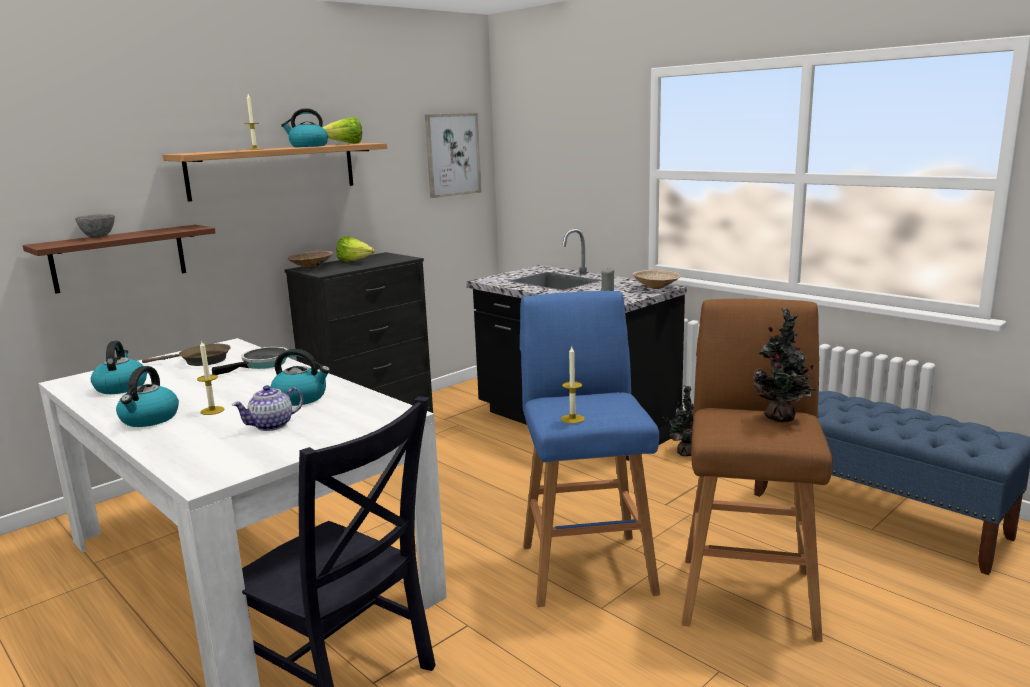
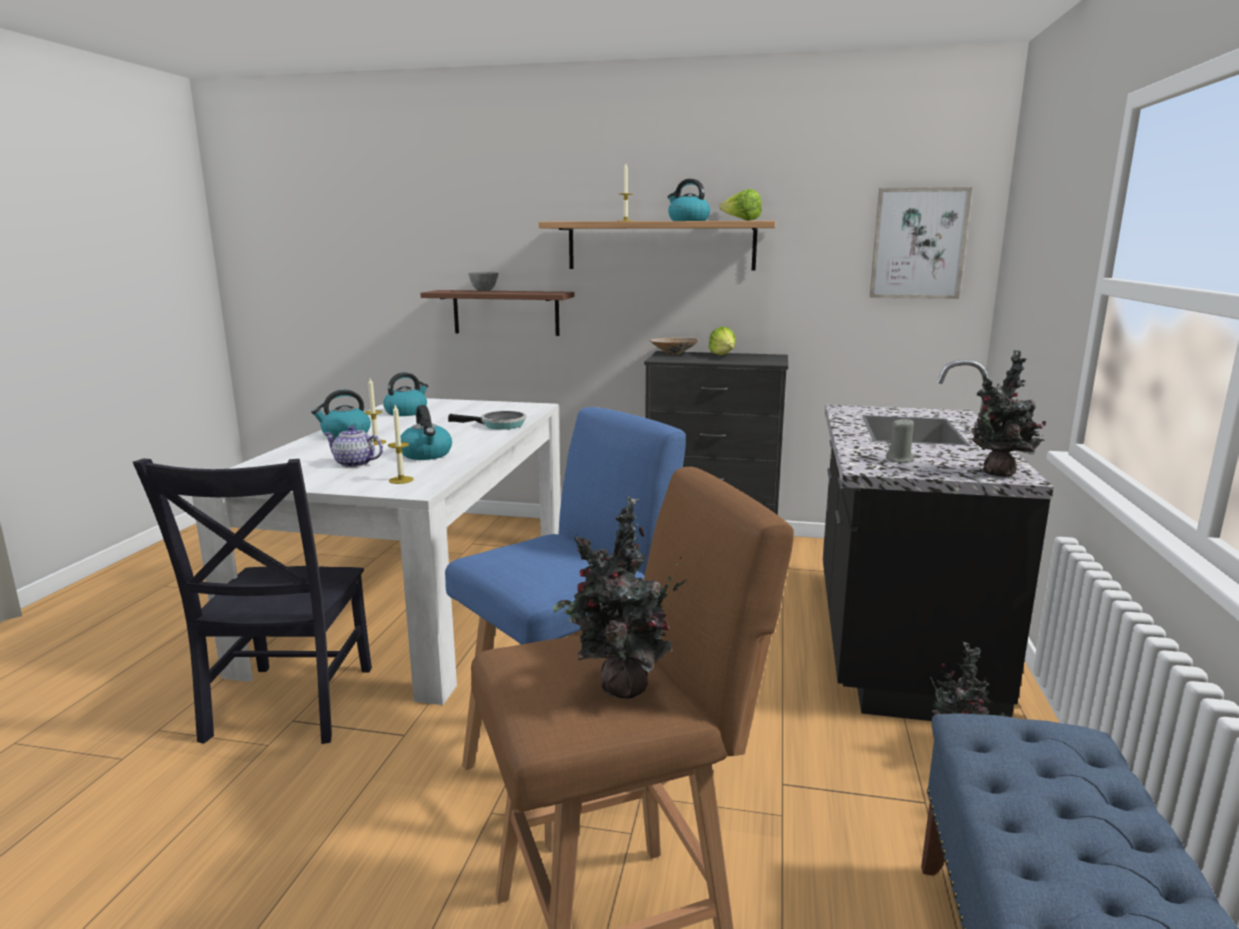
camera: 55 degrees right, 0 degrees up
brown frying pan [142,344,231,366] -> none
candle [561,347,585,424] -> candle moved to [388,405,414,484]
beige bowl [632,270,681,289] -> potted plant [971,349,1046,477]

